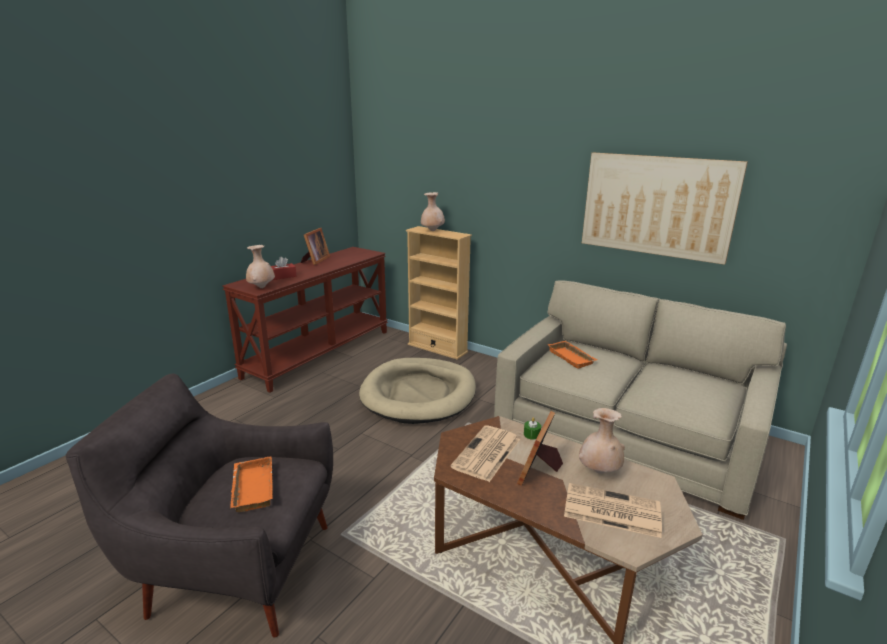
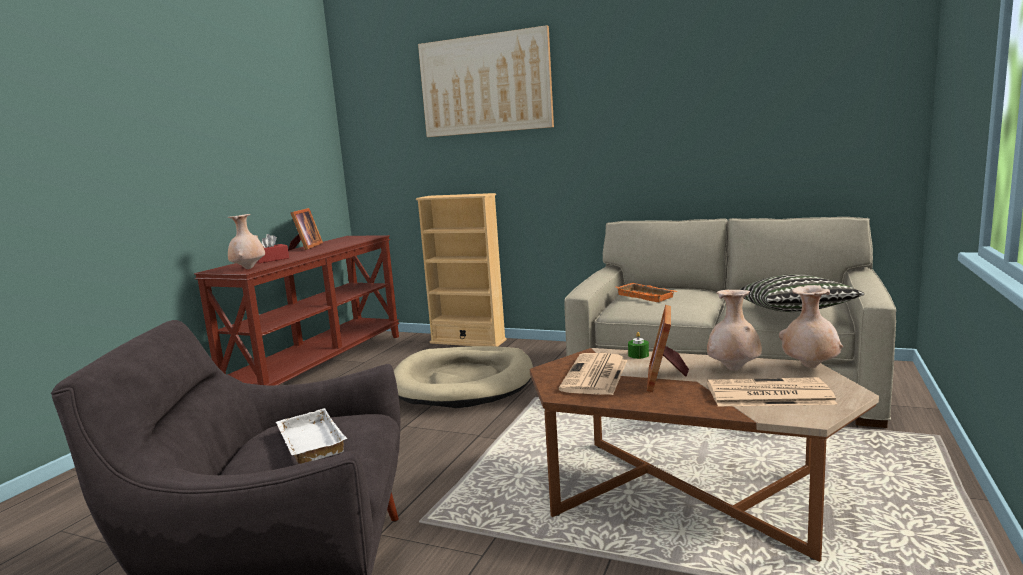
camera: 10 degrees left, 10 degrees down
orange tray [230,456,273,512] -> white tray [276,408,347,464]
beige vase [421,192,445,231] -> beige vase moved to [779,285,843,368]
picture [582,152,748,265] -> picture moved to [418,25,554,137]
none -> pillow [739,274,864,312]

